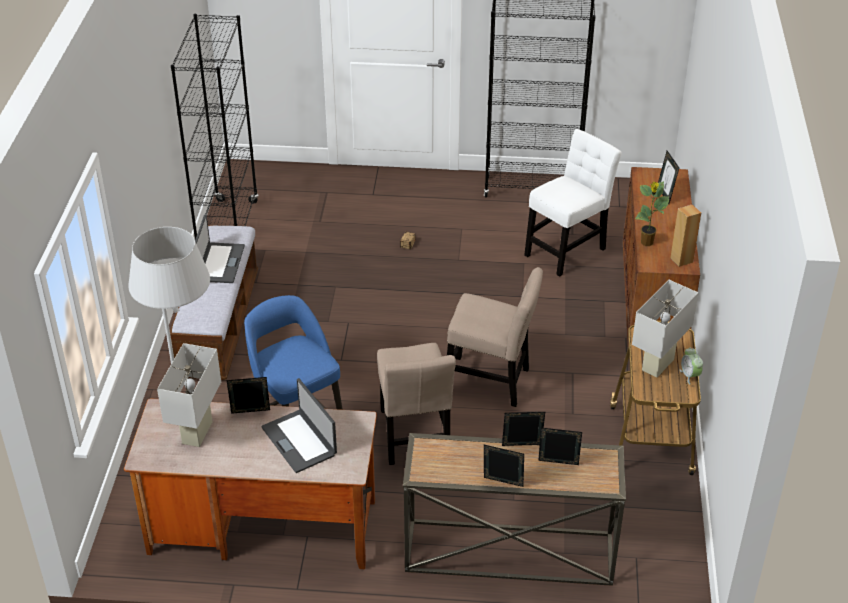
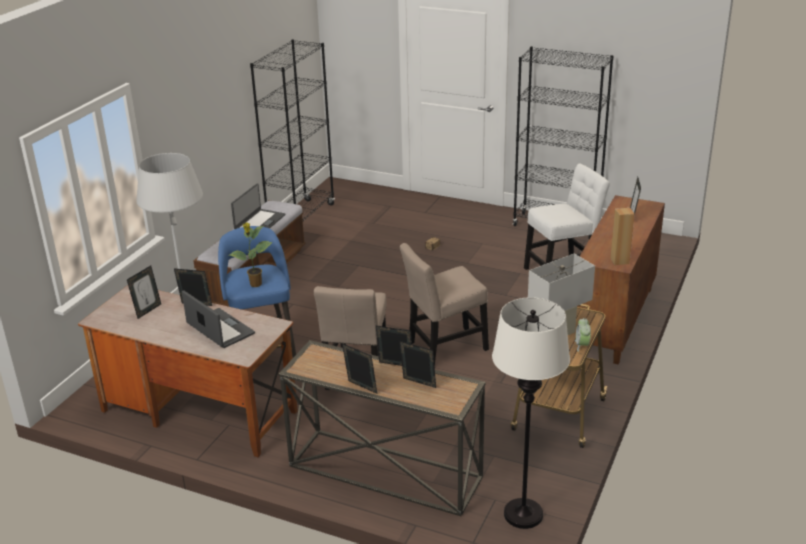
camera: 20 degrees right, 10 degrees down
white table lamp [157,343,221,447] -> picture frame [127,266,161,319]
laptop [261,378,337,473] -> laptop turned 150 degrees clockwise [182,290,255,348]
beige chair [447,267,543,407] -> beige chair turned 120 degrees clockwise [400,243,489,366]
potted plant [635,181,669,246] -> potted plant moved to [229,223,272,287]
none -> white floor lamp [492,297,570,529]

